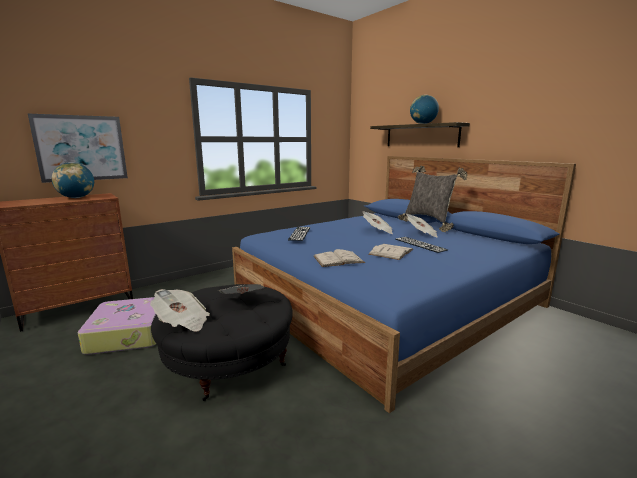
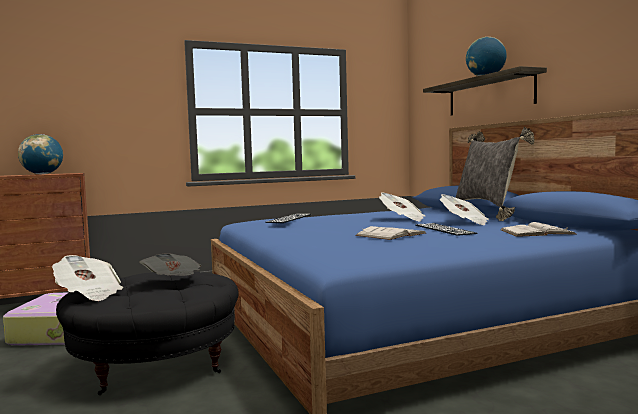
camera: 15 degrees right, 10 degrees down
picture [28,114,128,183] -> none
white book [314,249,365,267] -> white book moved to [501,222,576,237]

